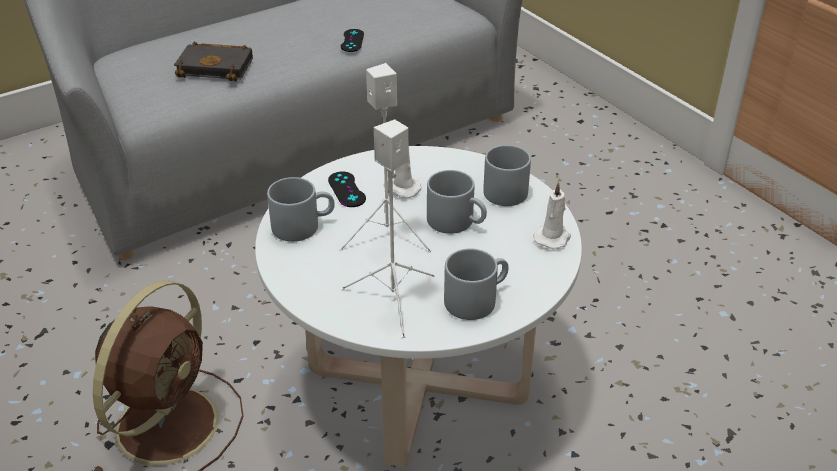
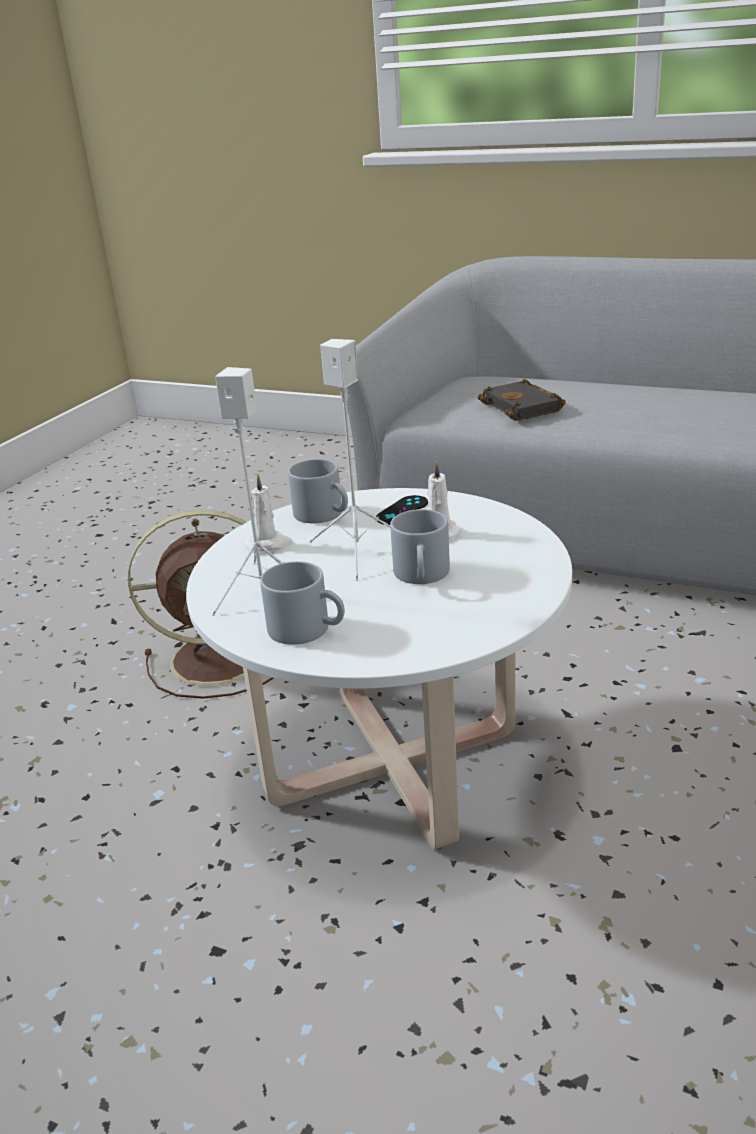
camera: 60 degrees right, 10 degrees down
black game controller [341,29,364,52] -> none
grey mug [483,145,531,206] -> none
white candle [533,182,571,250] -> white candle moved to [245,474,293,551]

